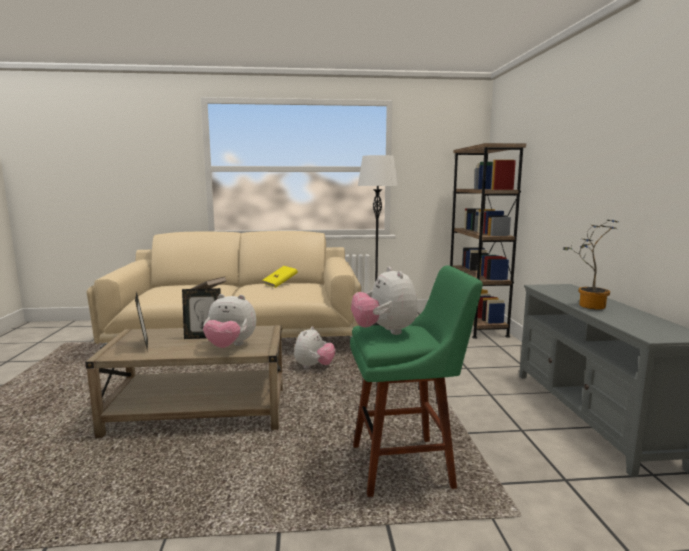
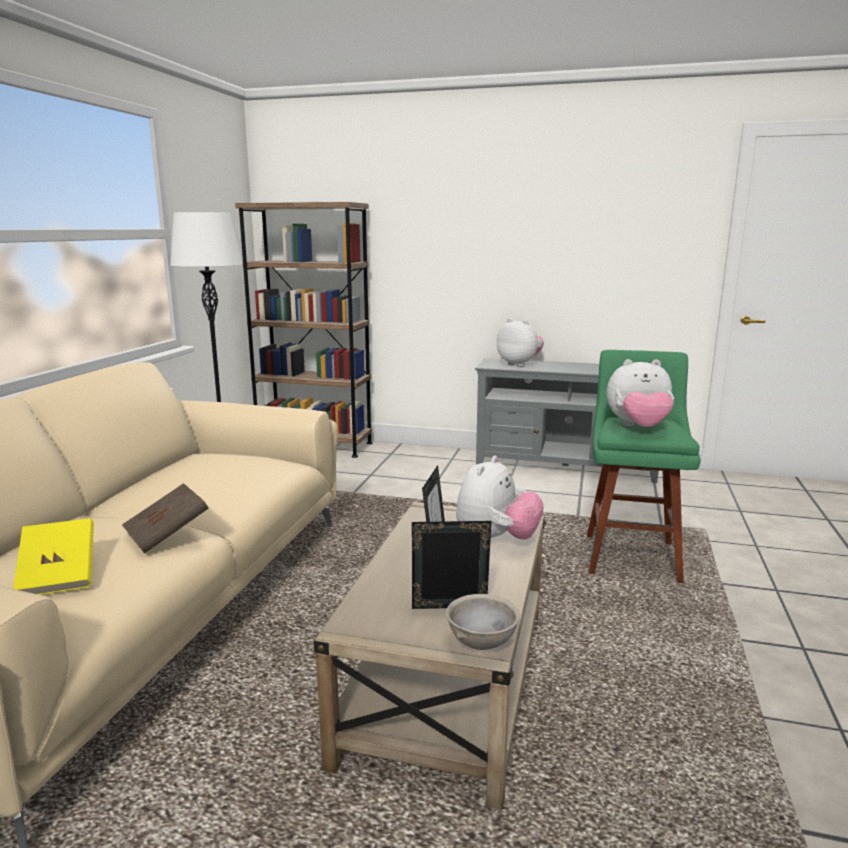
camera: 70 degrees left, 5 degrees up
yellow book [263,266,298,288] -> yellow book moved to [13,518,94,595]
plush toy [294,326,336,368] -> plush toy moved to [497,319,544,367]
potted plant [563,220,618,309] -> none
none -> grey bowl [446,594,520,650]

